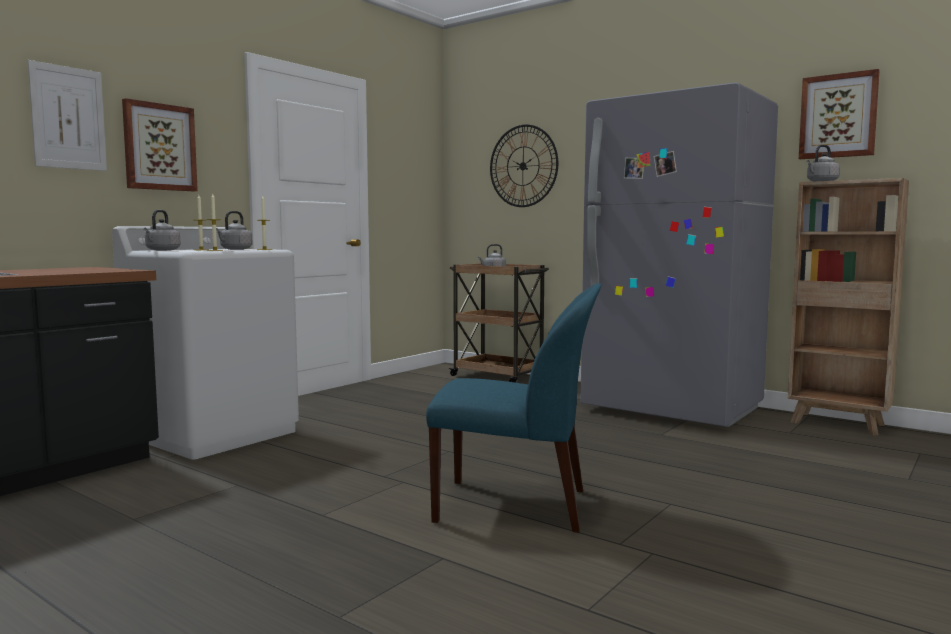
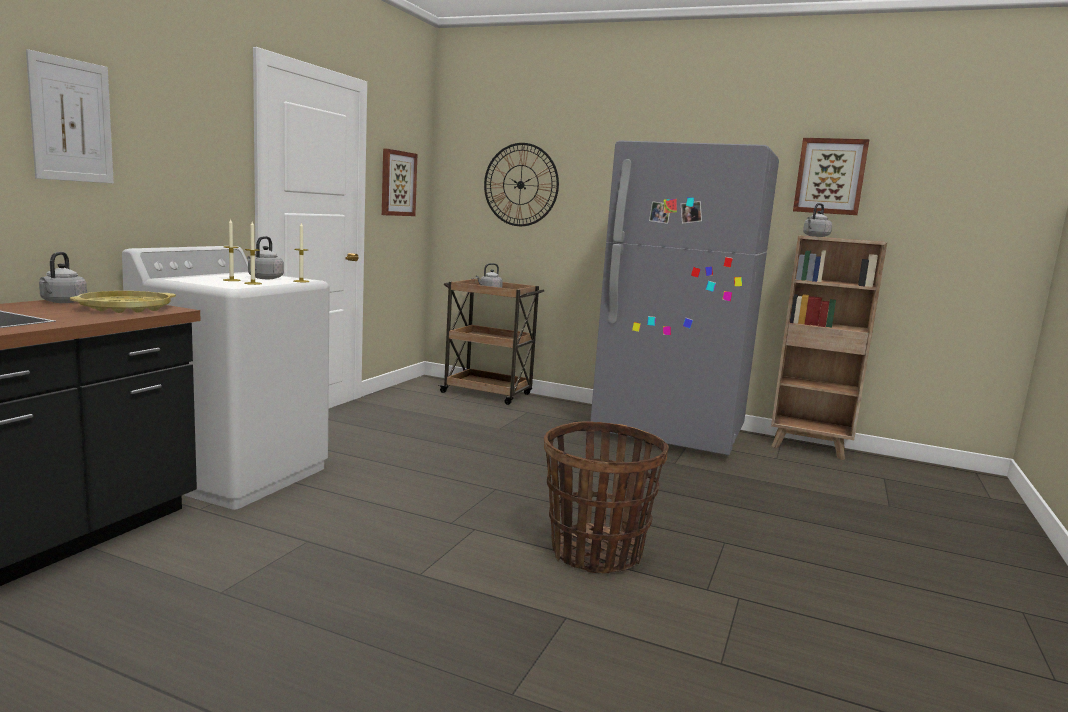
camera: 15 degrees left, 5 degrees up
picture [122,98,198,191] -> picture moved to [382,149,417,216]
grey kettle [143,210,180,251] -> grey kettle moved to [39,252,87,303]
blue chair [426,283,602,533] -> basket [544,421,669,573]
none -> yellow tray [69,291,176,313]

